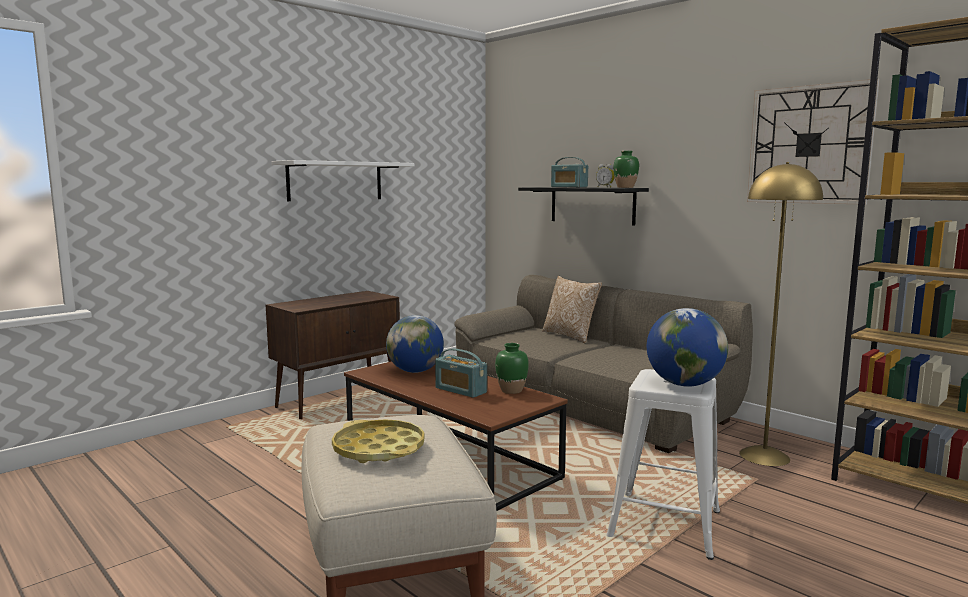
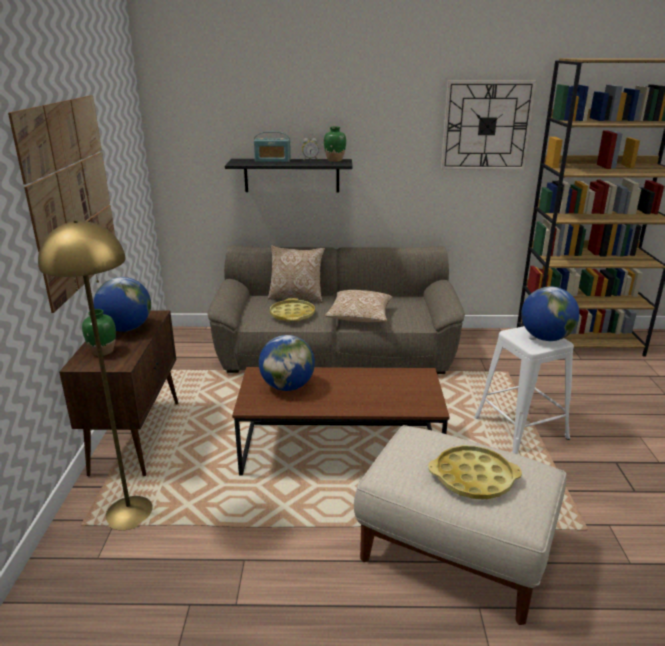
camera: 45 degrees left, 15 degrees up
white shelf [271,160,415,201] -> picture [8,95,115,313]
radio [435,348,487,398] -> none
green vase [495,343,529,394] -> green vase moved to [82,309,116,356]
yellow floor lamp [739,162,823,466] -> yellow floor lamp moved to [38,220,153,530]
none -> globe [93,277,151,332]
none -> yellow tray [270,298,315,322]
none -> pillow [325,290,393,322]

